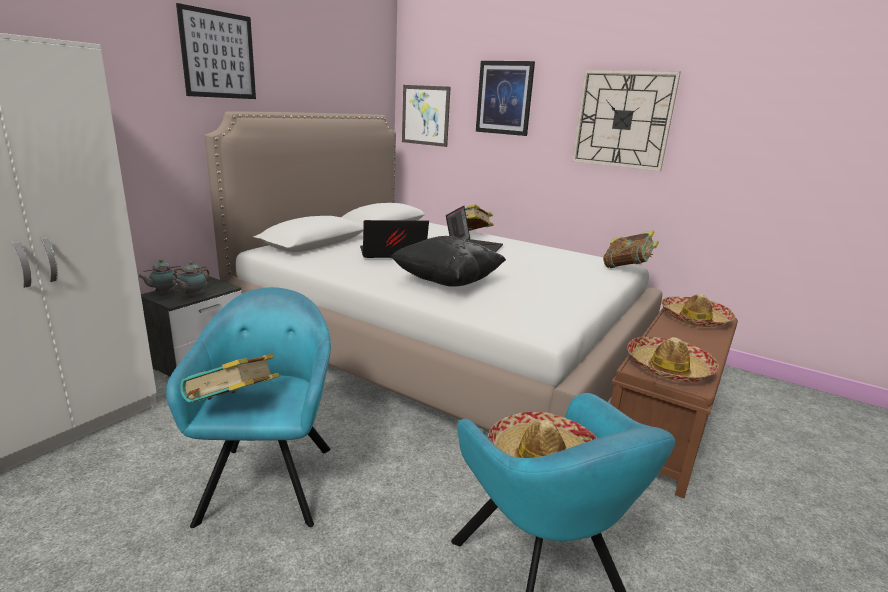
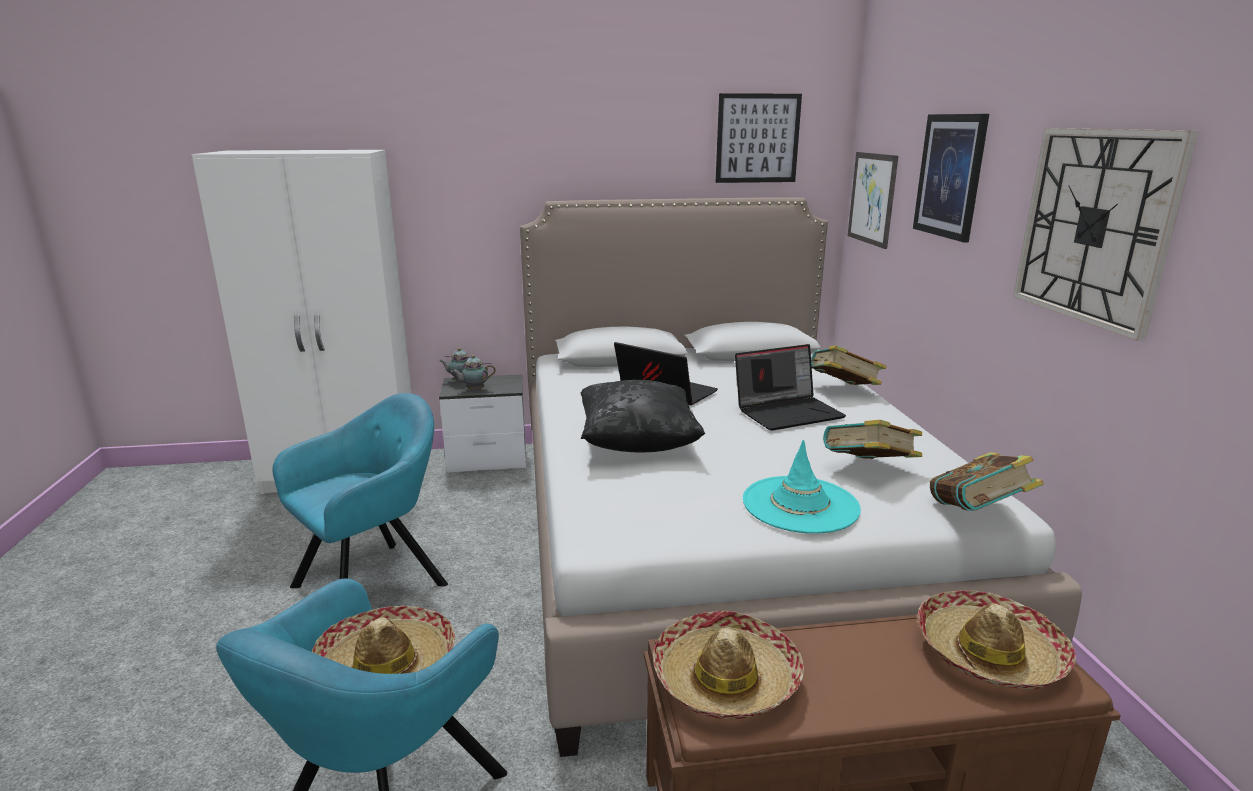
camera: 50 degrees right, 0 degrees up
picture [176,3,256,99] -> picture moved to [715,93,802,183]
book [180,354,279,403] -> book moved to [823,420,922,459]
none -> turquoise hat [743,440,861,534]

